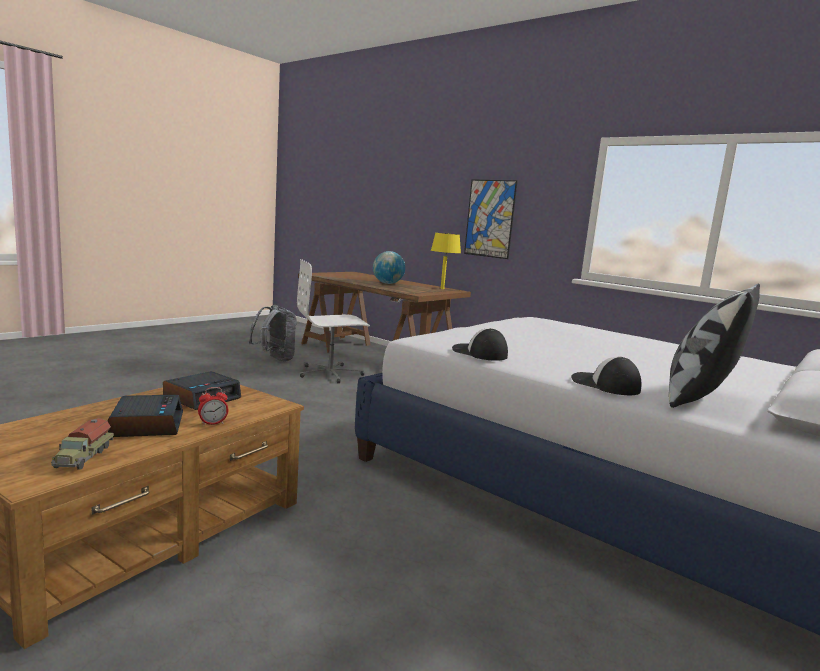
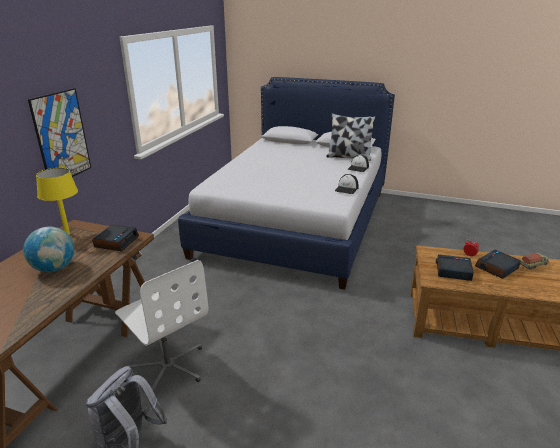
camera: 110 degrees left, 15 degrees up
none -> alarm clock [92,224,139,251]

